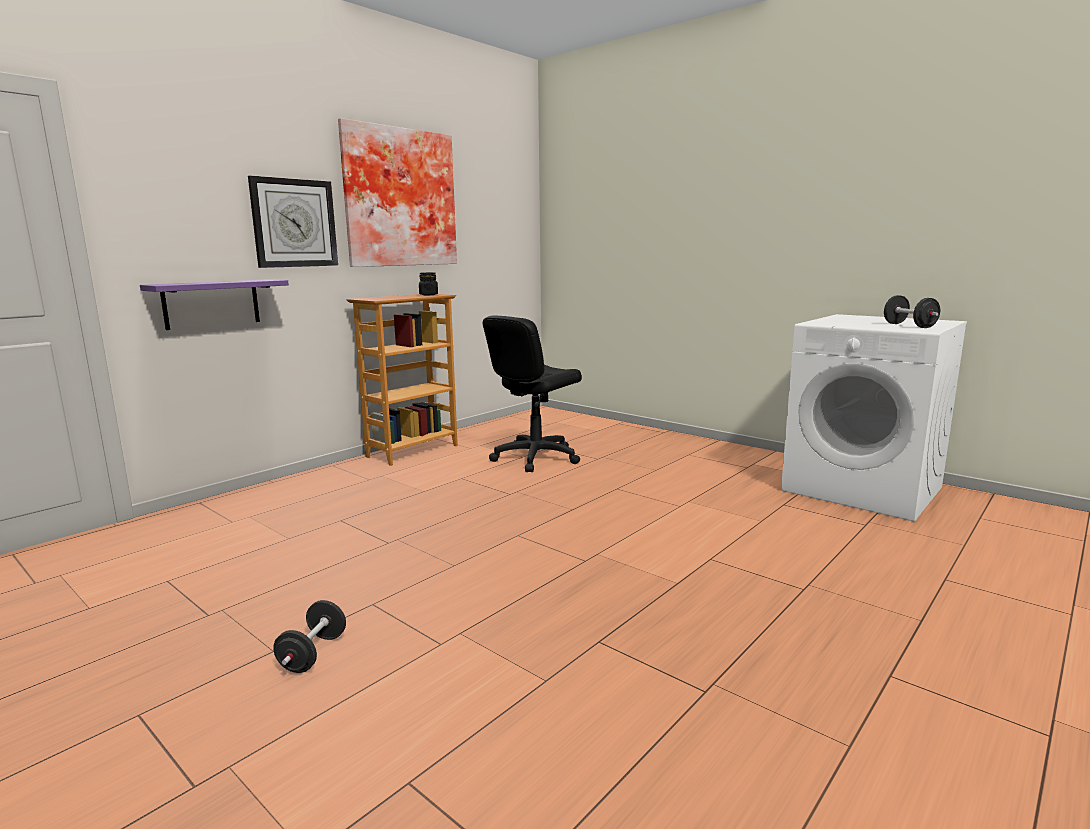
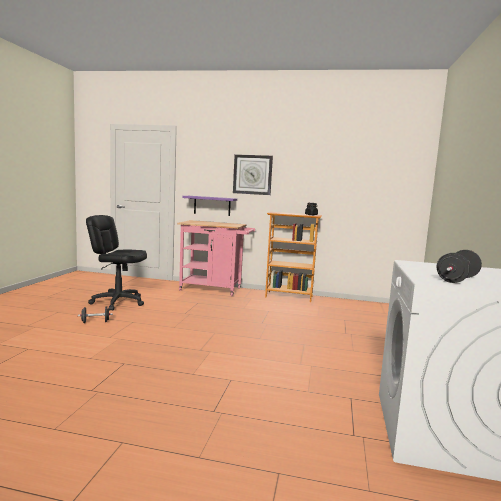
camera: 60 degrees right, 5 degrees down
picture [338,118,457,267] -> none
black office chair [483,316,582,472] -> black office chair moved to [86,215,147,311]
none -> pink cart [177,220,255,296]

